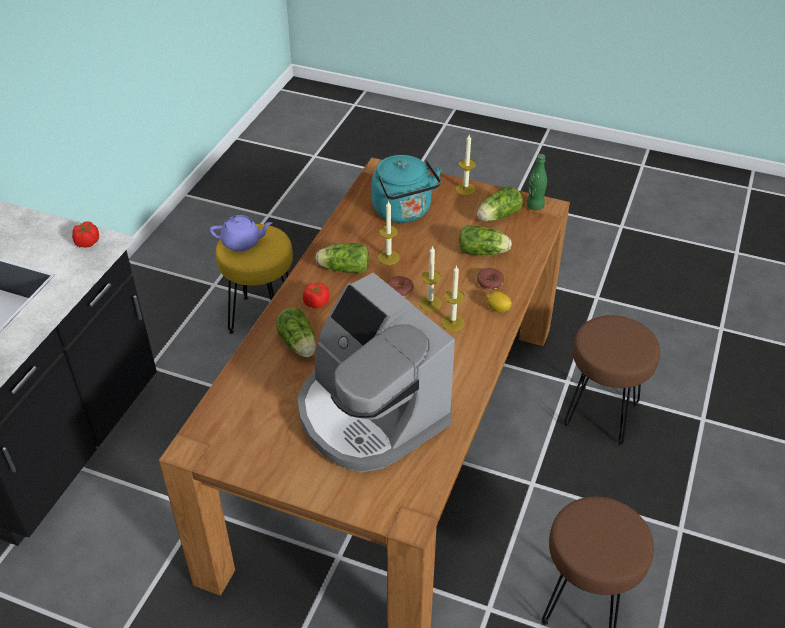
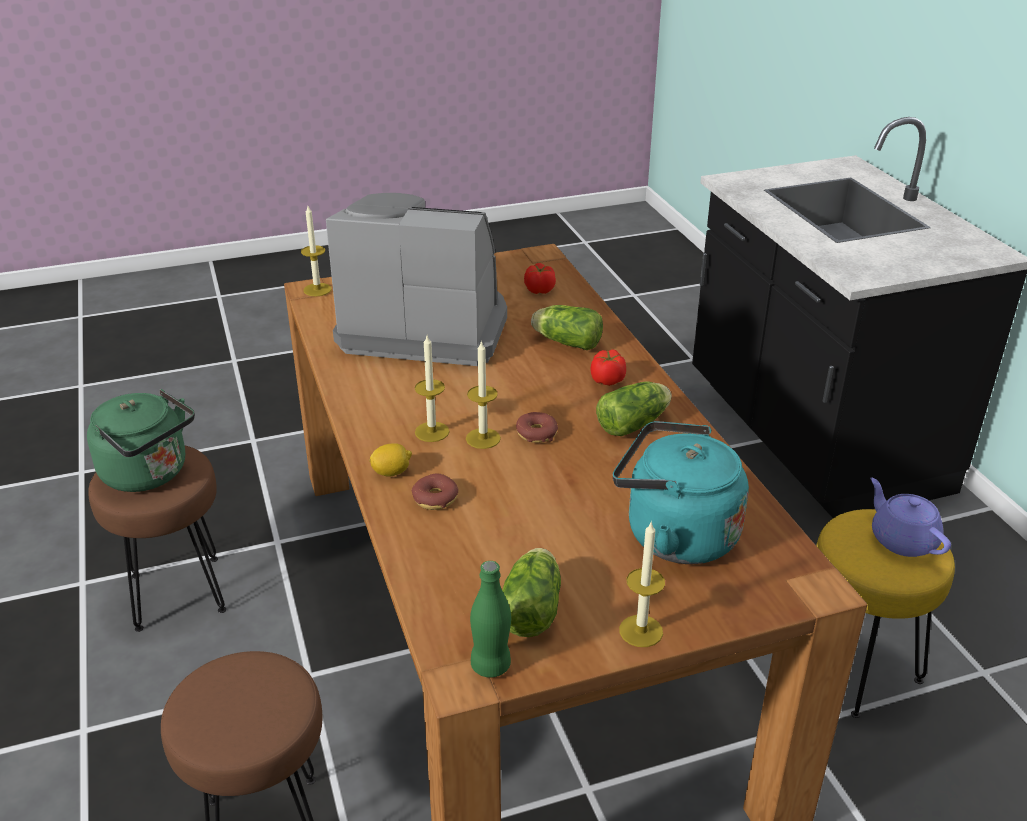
camera: 140 degrees right, 10 degrees down
tomato [72,221,99,248] -> tomato moved to [524,263,556,294]
purple teapot [210,215,272,251] -> purple teapot turned 105 degrees clockwise [870,477,951,557]
candle [378,200,400,265] -> candle moved to [301,206,332,296]
lettuce [459,225,512,255] -> none
none -> green kettle [87,389,195,492]

